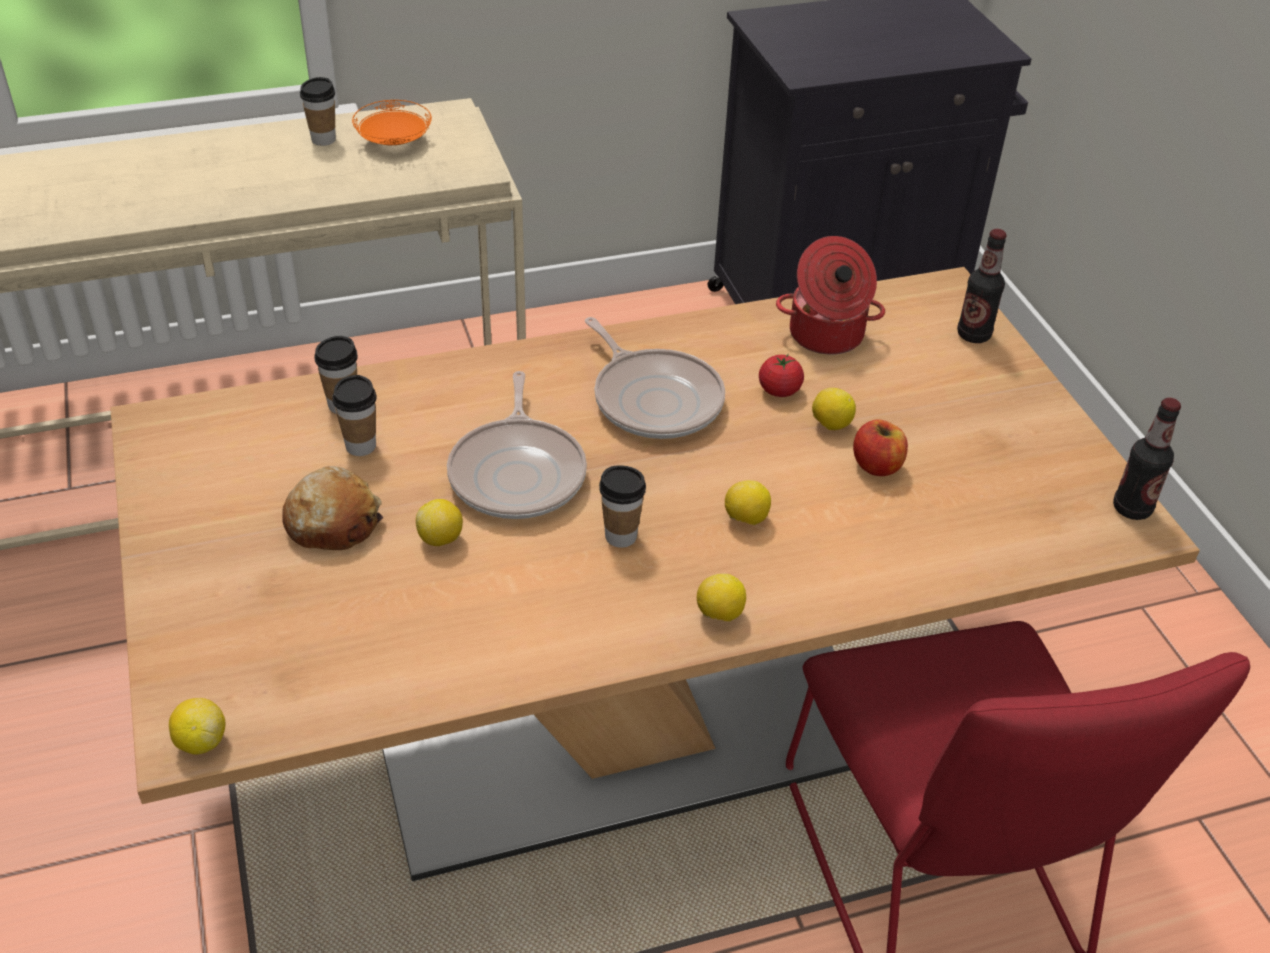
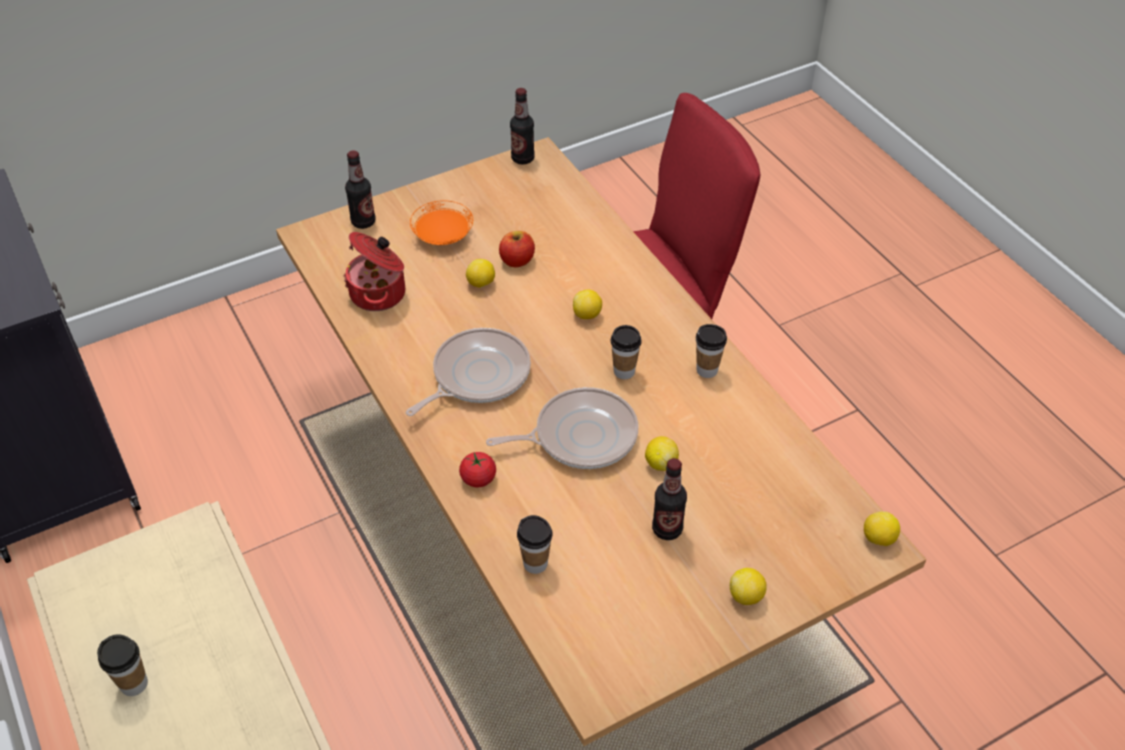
camera: 100 degrees left, 5 degrees up
bread [282,466,383,550] -> bottle [652,458,687,540]
cup [332,375,377,456] -> cup moved to [696,324,727,378]
orange plate [352,100,432,145] -> orange plate moved to [410,200,473,245]
lemon [697,574,746,621] -> lemon moved to [730,568,767,605]
tomato [759,354,804,397] -> tomato moved to [459,452,496,487]

